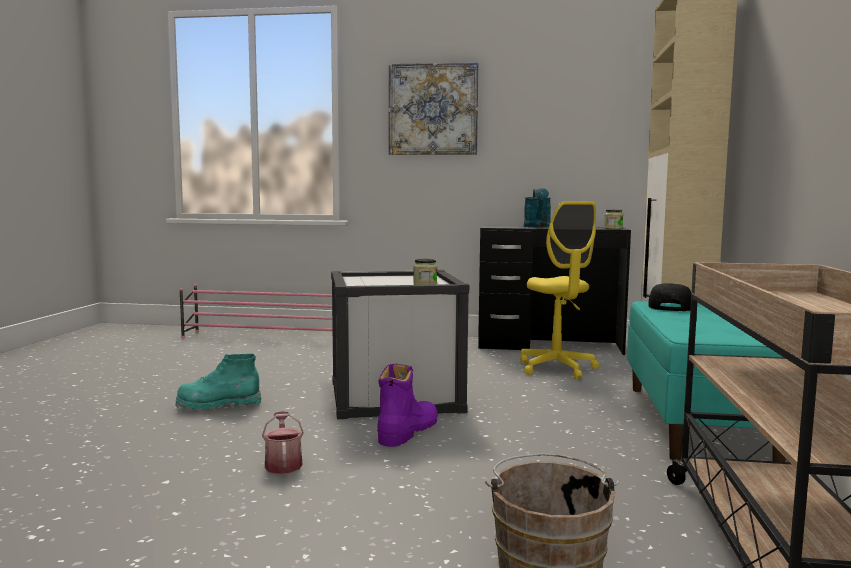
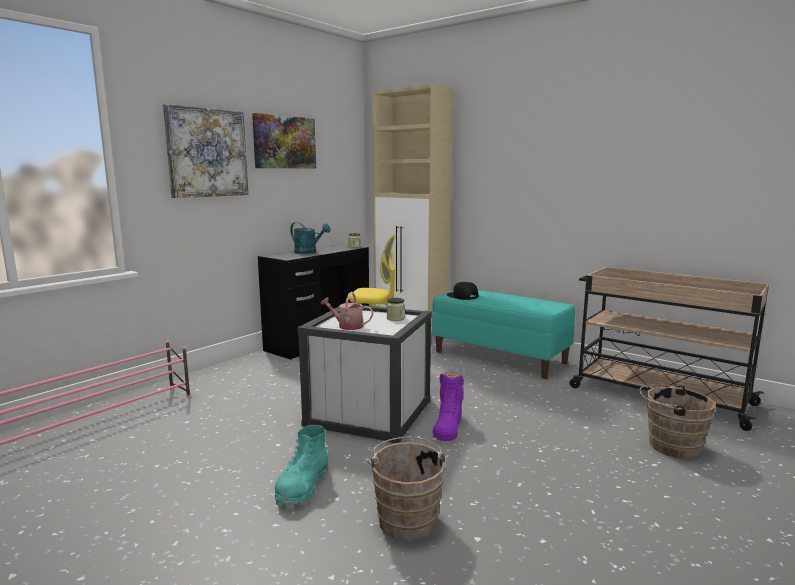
camera: 60 degrees left, 5 degrees up
watering can [262,411,304,474] -> watering can moved to [320,292,373,330]
purple boot [377,364,438,447] -> purple boot turned 135 degrees counterclockwise [433,371,464,441]
none -> picture [252,113,316,168]
none -> brown bucket [367,437,449,541]

